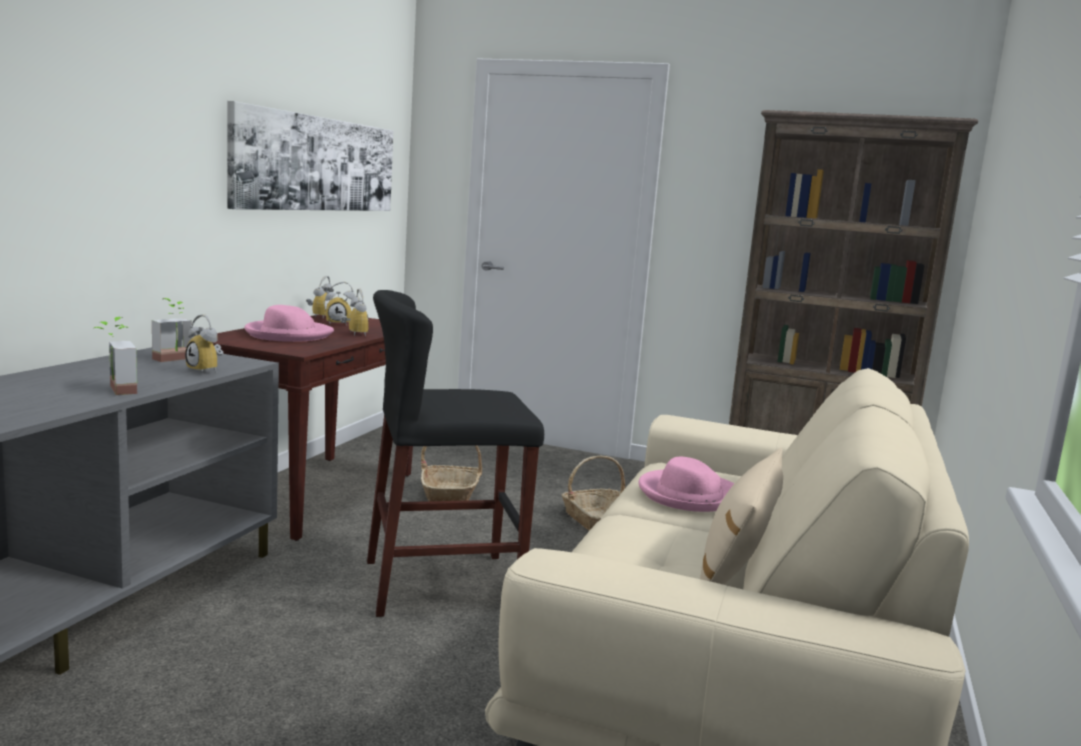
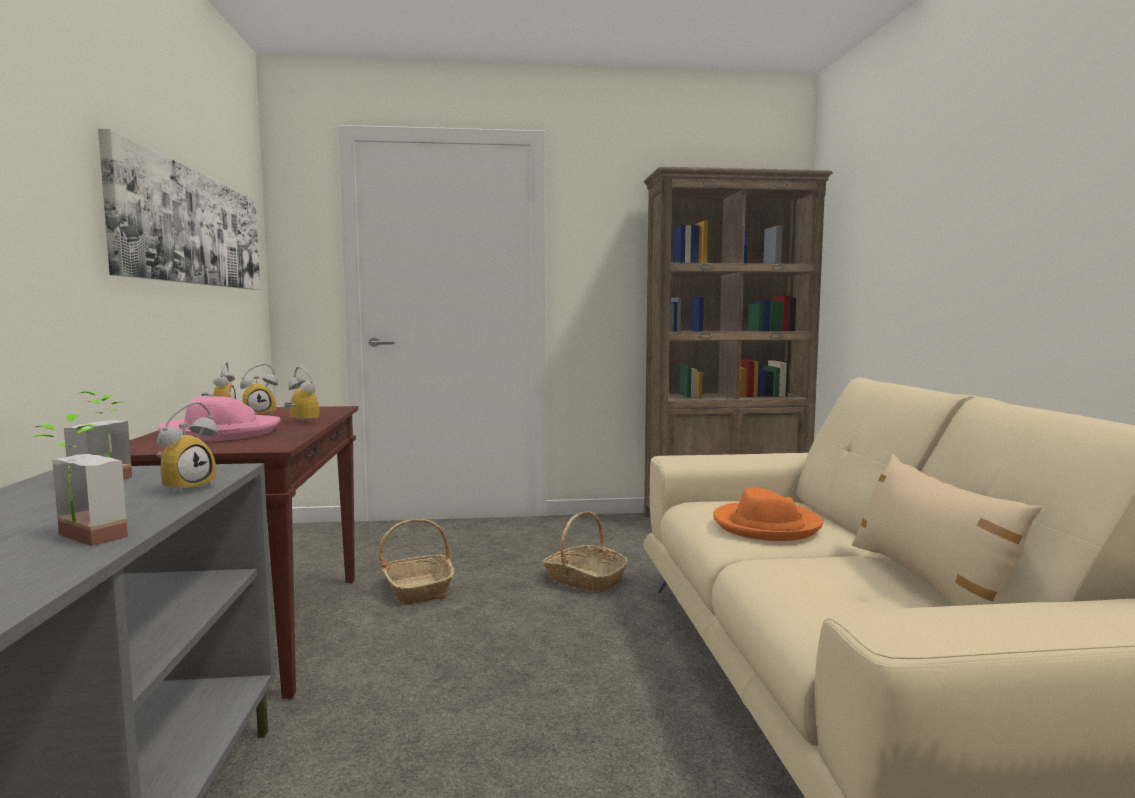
camera: 25 degrees left, 5 degrees down
alarm clock [185,314,223,374] -> alarm clock turned 75 degrees counterclockwise [157,401,218,495]
black stool [367,290,544,617] -> none
pink hat [638,457,735,512] -> orange hat [713,488,823,541]

